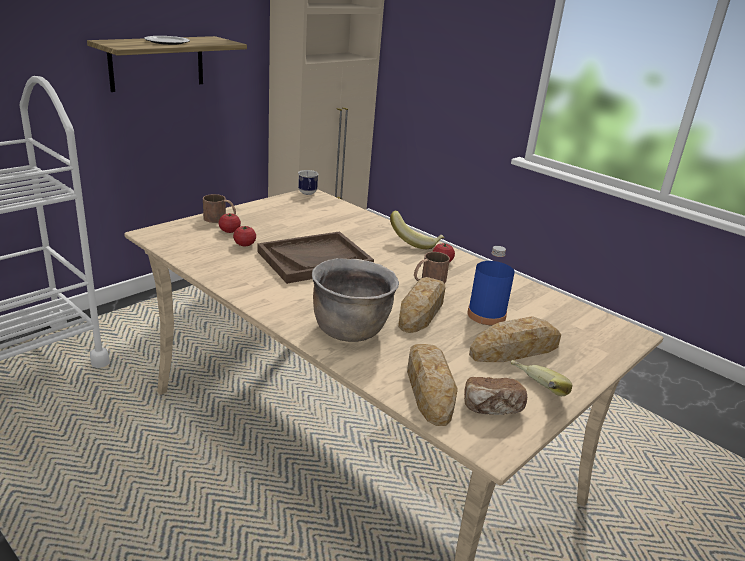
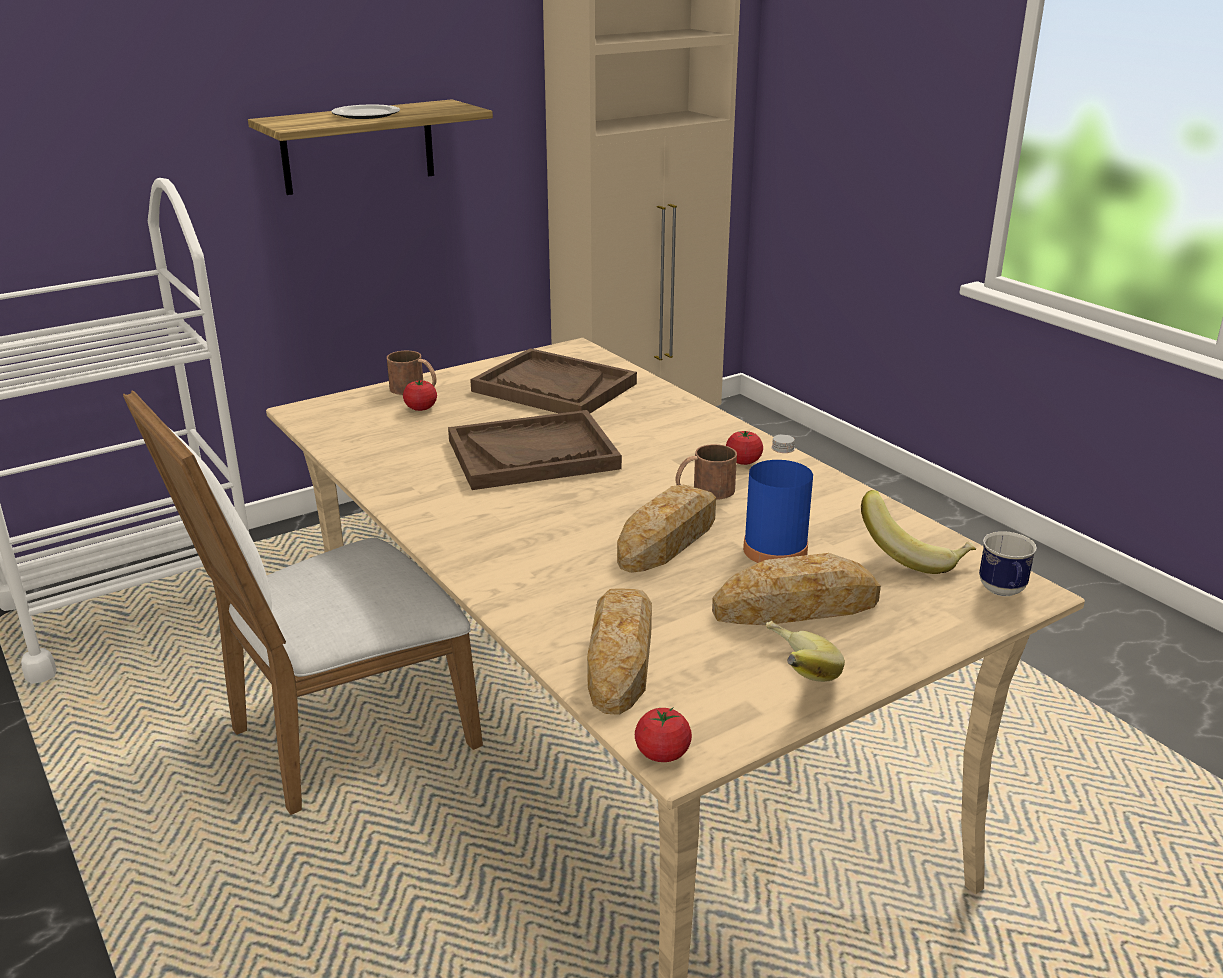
camera: 15 degrees right, 0 degrees up
tomato [233,226,256,246] -> tomato moved to [635,707,692,762]
mug [298,170,319,195] -> mug moved to [979,531,1037,596]
brown cooking pot [312,258,399,342] -> none
banana [390,211,445,249] -> banana moved to [861,490,976,574]
bread [464,377,527,415] -> none
none -> white chair [123,390,483,815]
none -> brown tray [470,348,637,413]

